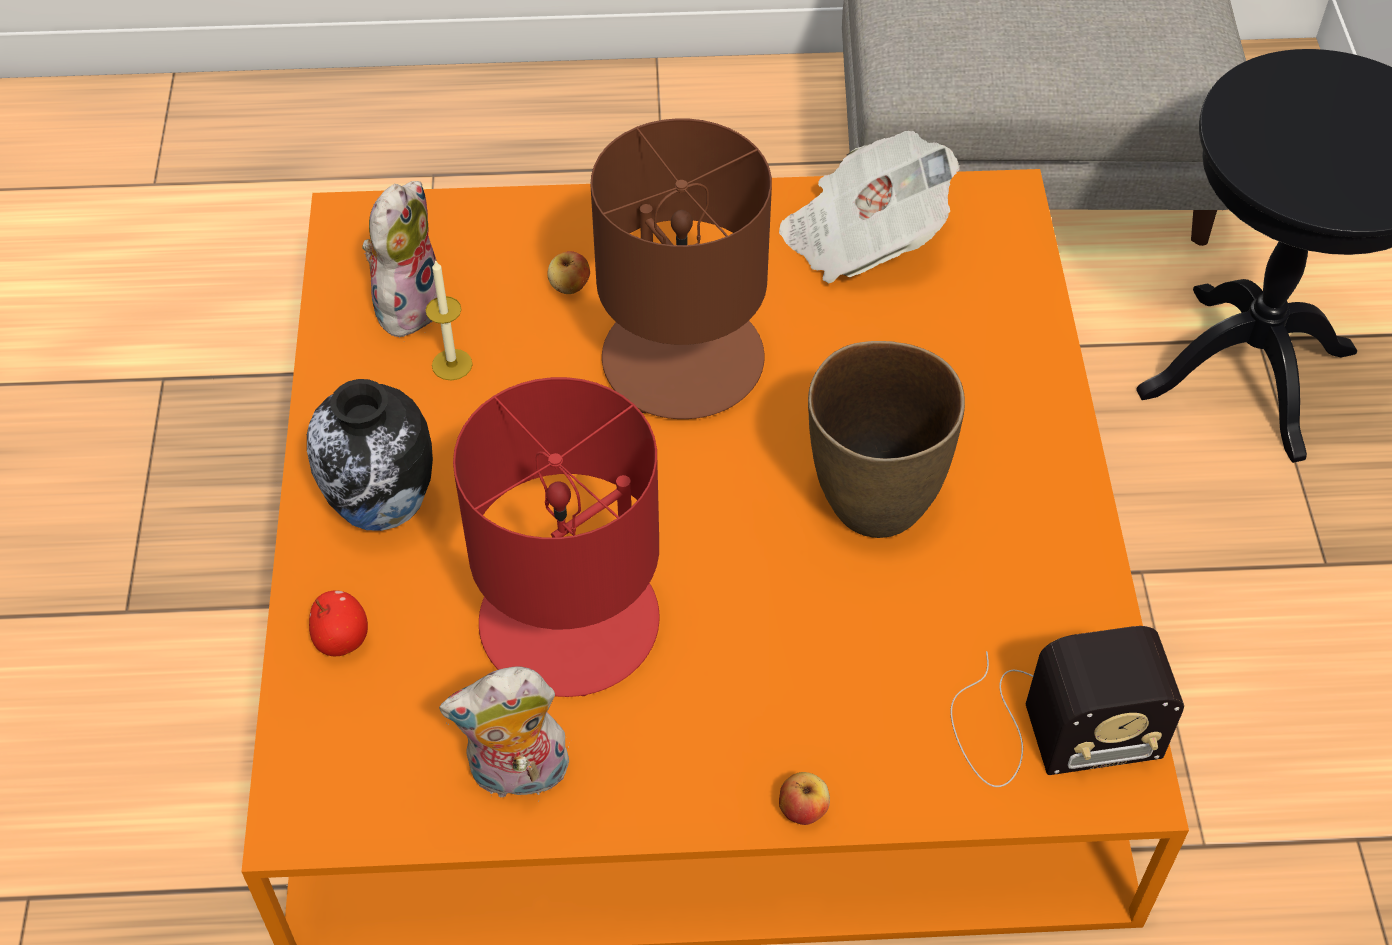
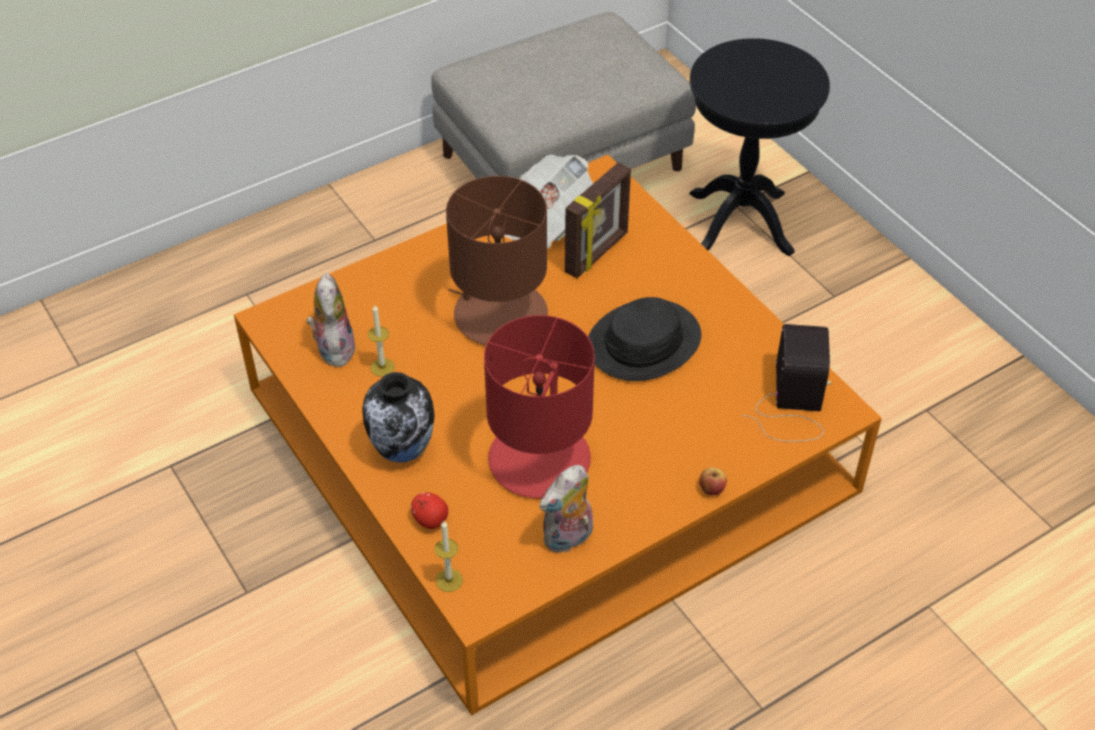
camera: 30 degrees left, 5 degrees down
apple [548,251,590,294] -> none
brown vase [808,341,965,538] -> black hat [588,297,701,381]
radio [950,626,1184,787] -> radio turned 45 degrees counterclockwise [742,324,831,442]
none -> candle [435,521,463,592]
none -> picture frame [565,162,631,278]

